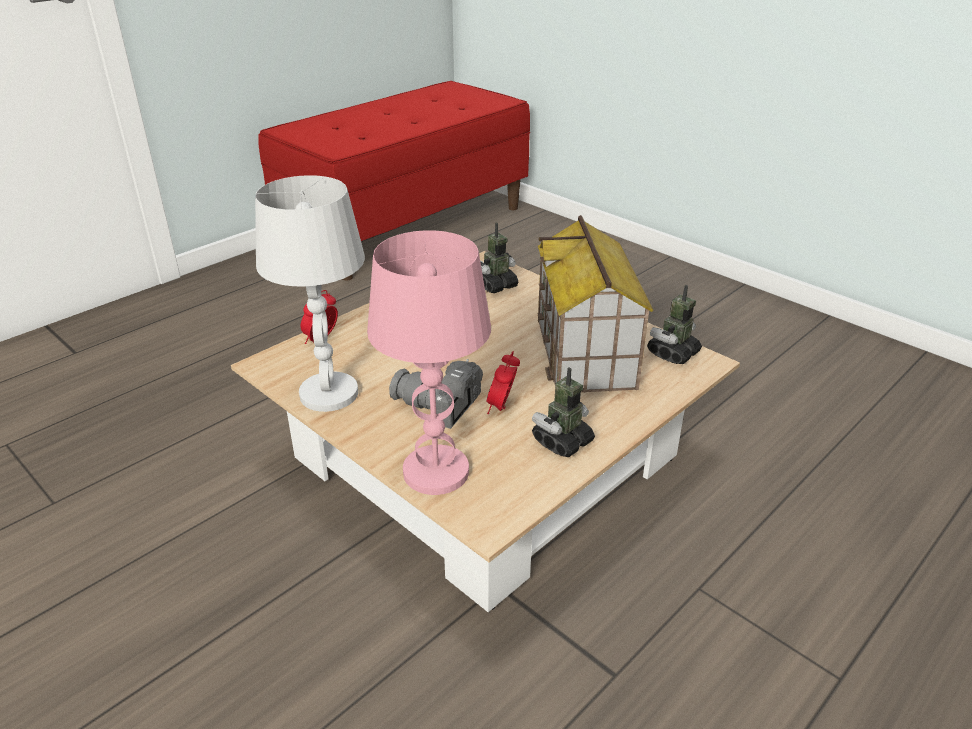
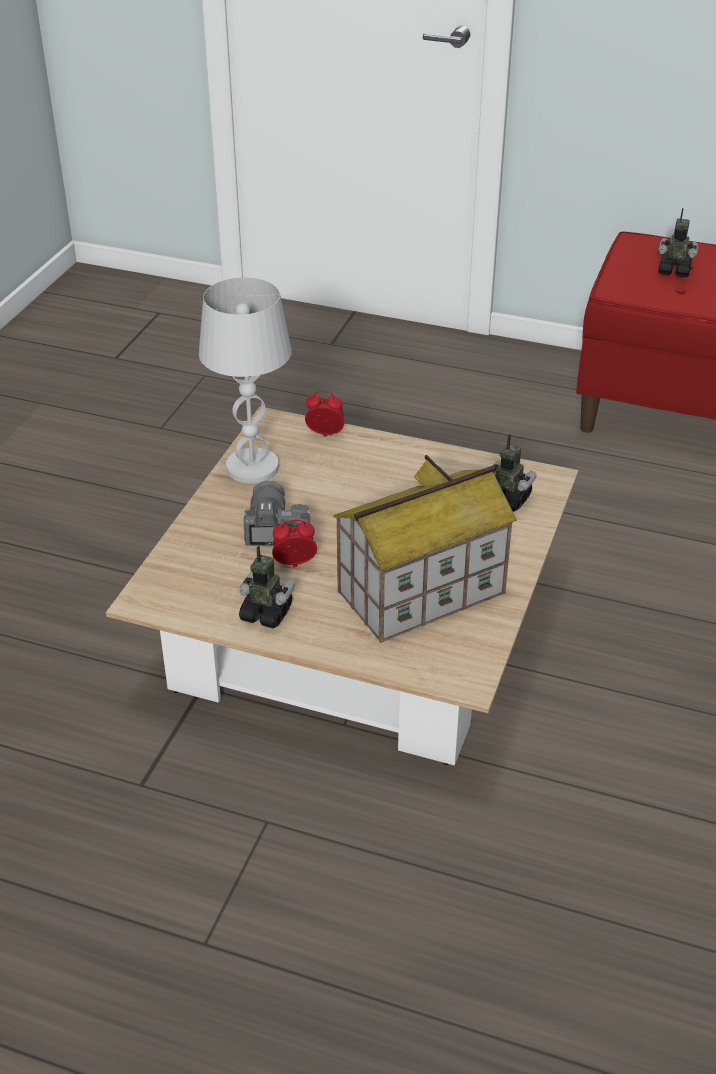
camera: 65 degrees right, 5 degrees up
pink table lamp [367,230,491,495] -> none
toy robot [647,285,702,364] -> toy robot moved to [658,208,699,277]

